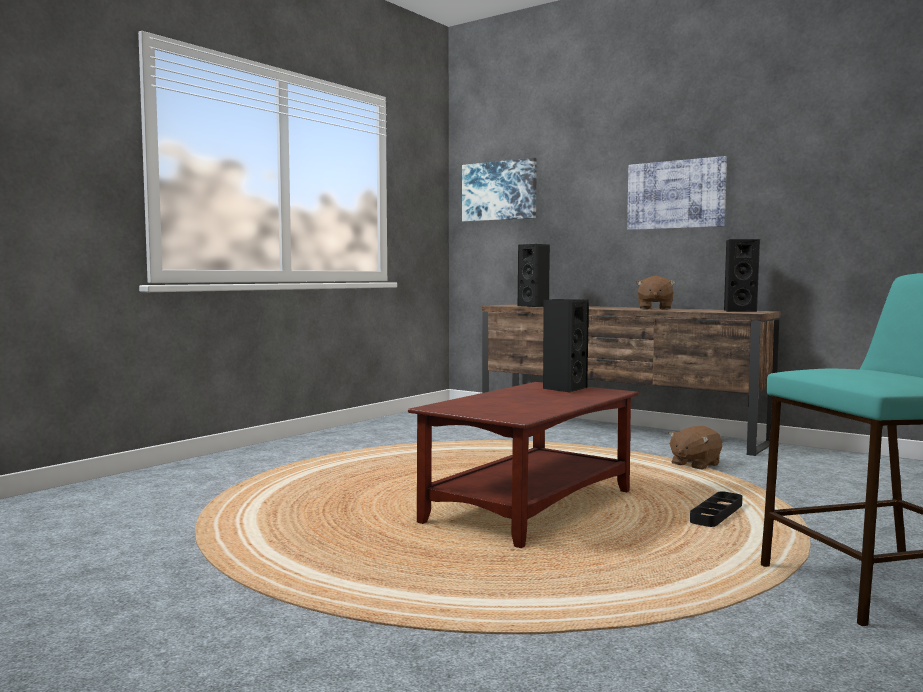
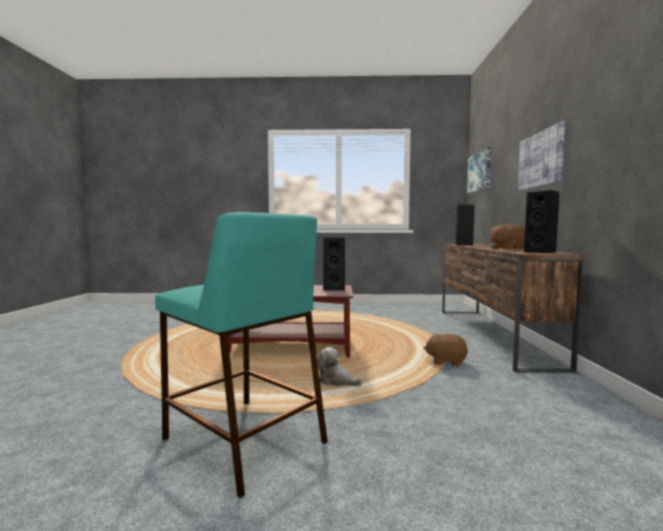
camera: 55 degrees right, 0 degrees up
black tray [690,491,742,527] -> plush toy [317,347,362,386]

